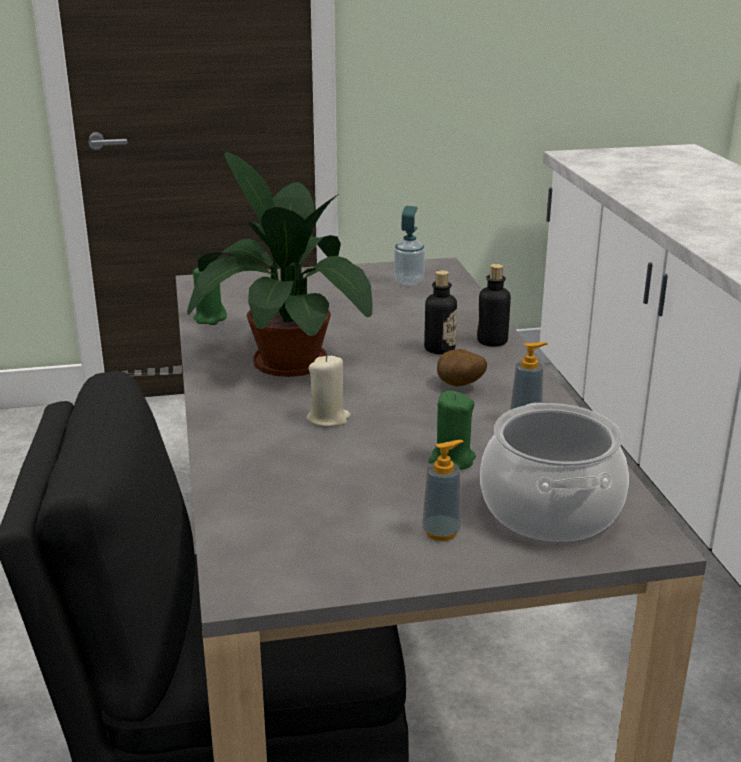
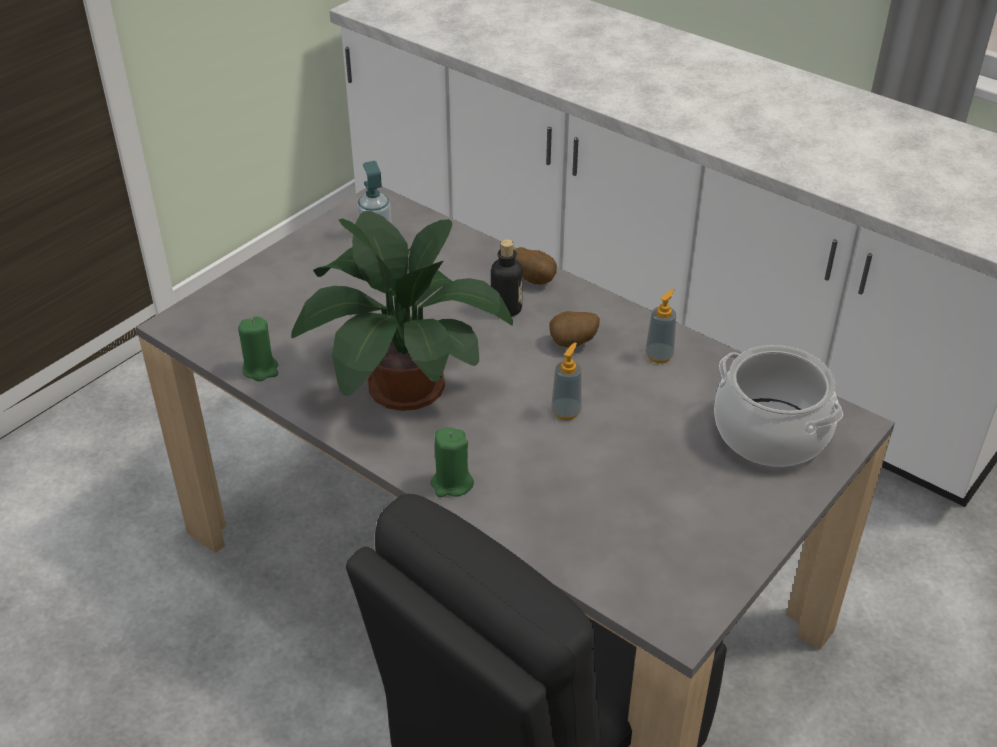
camera: 40 degrees left, 15 degrees up
beige candle [306,355,351,427] -> none
soap dispenser [422,440,464,541] -> soap dispenser moved to [551,342,582,420]
green candle [428,390,476,470] -> green candle moved to [430,427,474,497]
bottle [477,264,511,347] -> potato [515,247,557,285]

